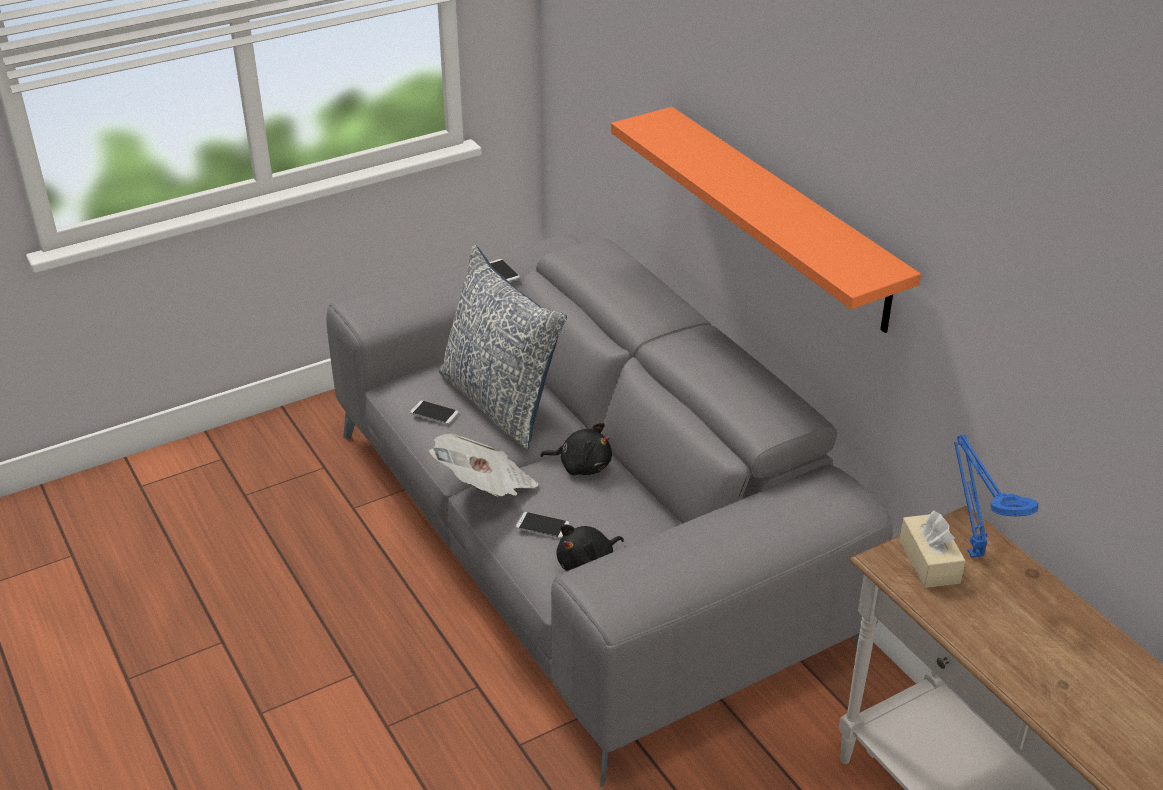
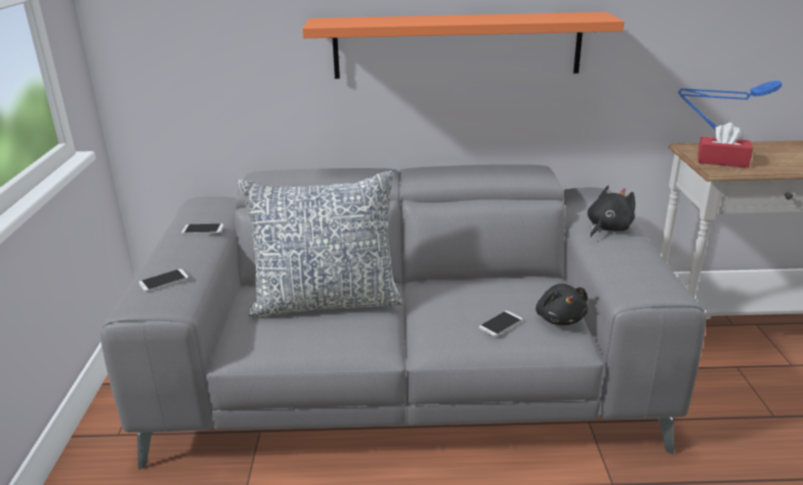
camera: 60 degrees left, 10 degrees down
phone [410,400,459,424] -> phone moved to [138,269,189,292]
newspaper [429,433,538,497] -> none
black plush toy [540,423,612,475] -> black plush toy moved to [587,185,635,237]
beige tissue box [899,510,965,588] -> red tissue box [698,123,753,168]

